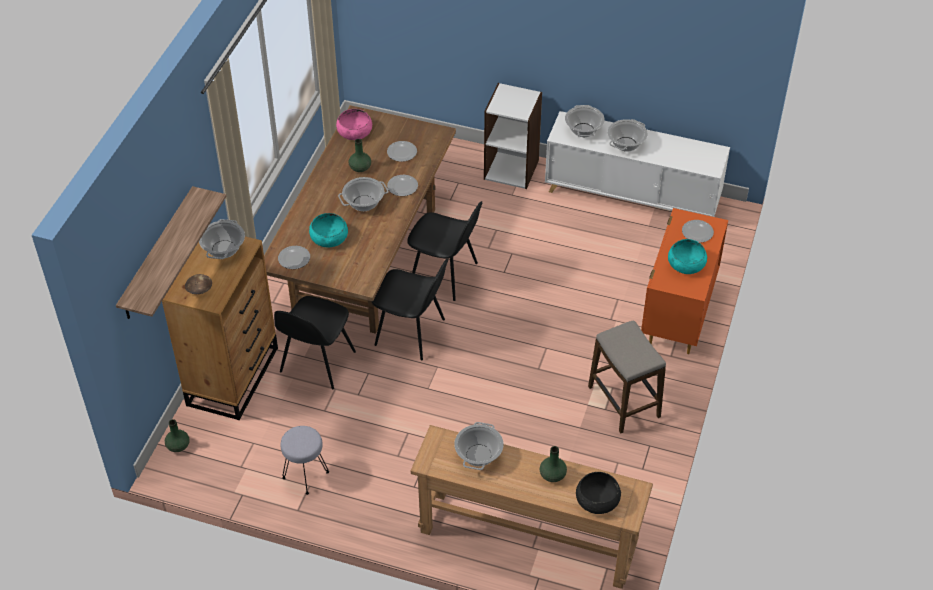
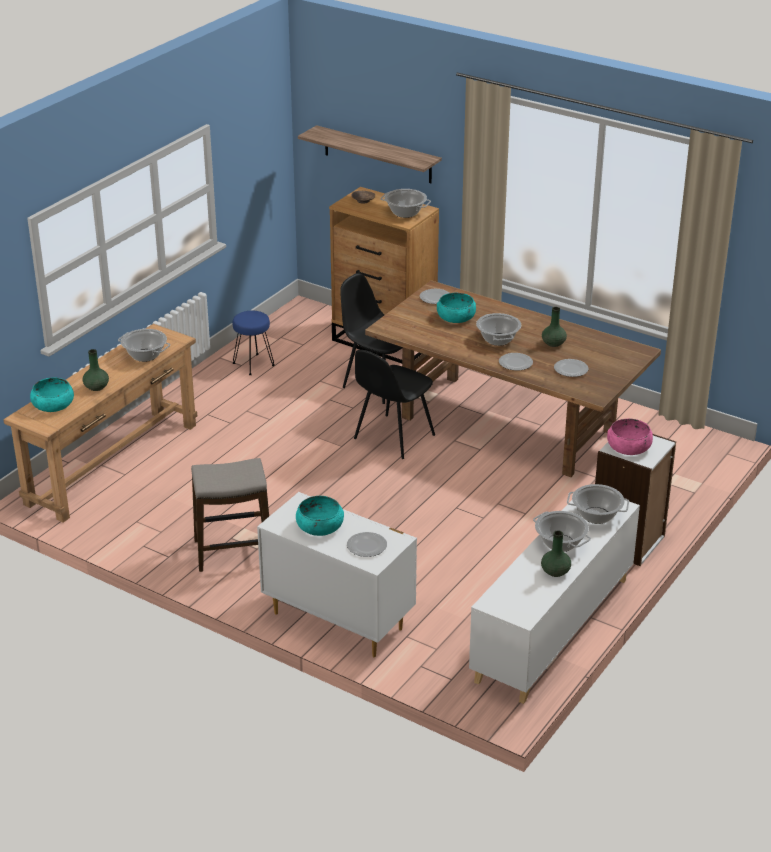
camera: 105 degrees right, 15 degrees down
green vase [165,419,190,452] -> green vase moved to [541,530,571,577]
grey stool [281,426,329,495] -> blue stool [233,311,275,375]
pink bowl [336,109,372,140] -> pink bowl moved to [607,419,653,455]
black chair [407,201,482,301] -> none
black bowl [576,472,621,514] -> turquoise bowl [30,378,74,412]
orange dresser [641,208,728,354] -> white dresser [257,492,417,657]

